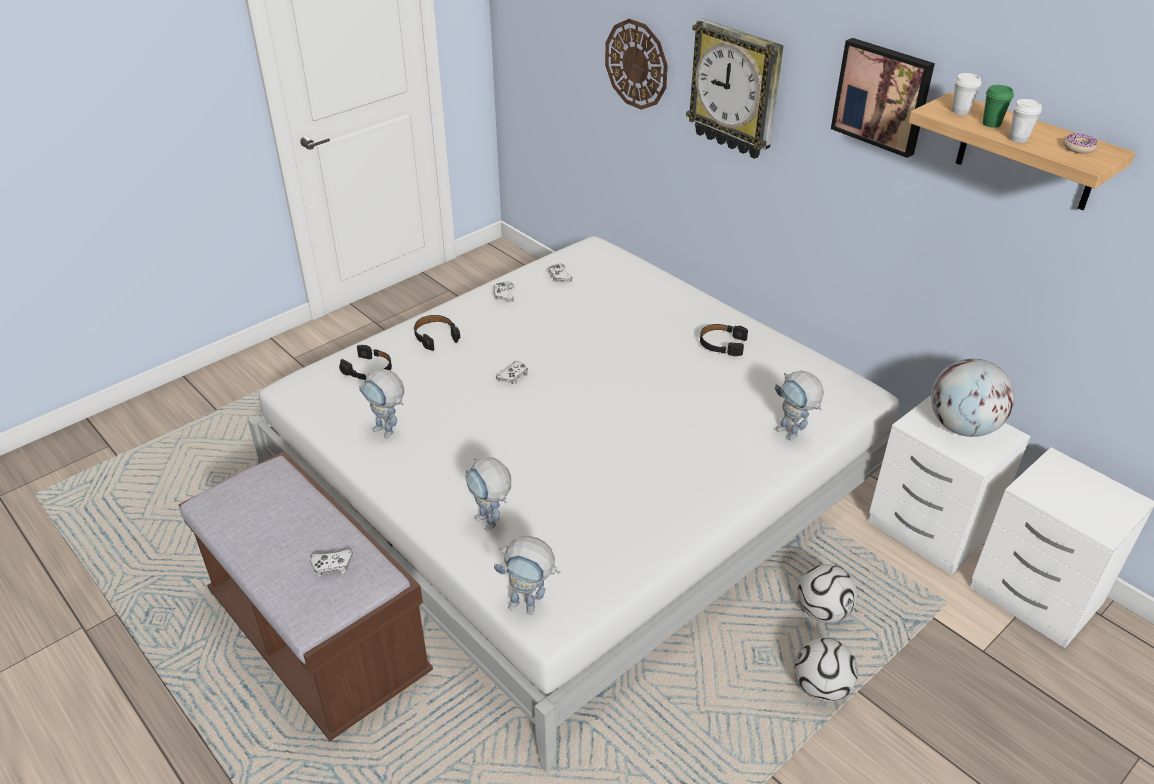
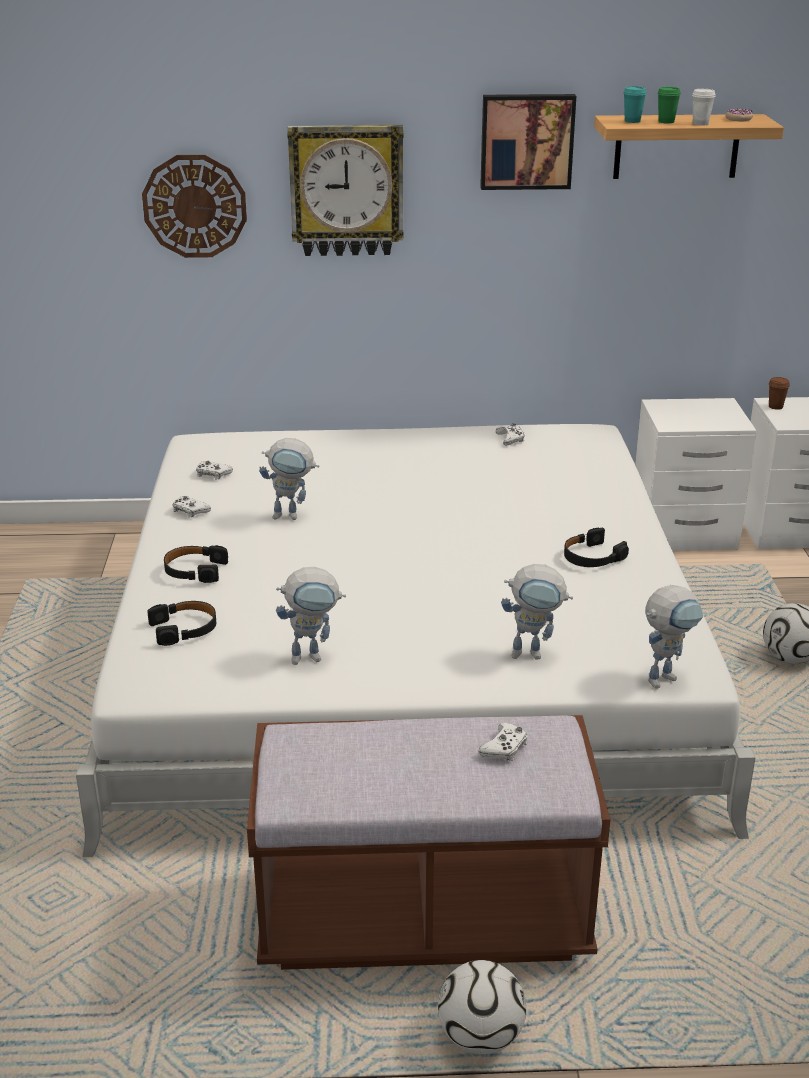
camera: 50 degrees left, 10 degrees down
white game controller [496,361,528,384] -> white game controller moved to [496,423,525,446]
black headphones [700,324,748,356] -> black headphones moved to [564,528,629,567]
toy robot [775,370,824,441] -> toy robot moved to [259,438,320,520]
football [798,564,857,623] -> football moved to [438,960,526,1054]
globe [931,359,1015,437] -> none
white cup [952,73,981,115] -> turquoise cup [624,86,647,123]
none -> brown cup [769,377,790,410]

